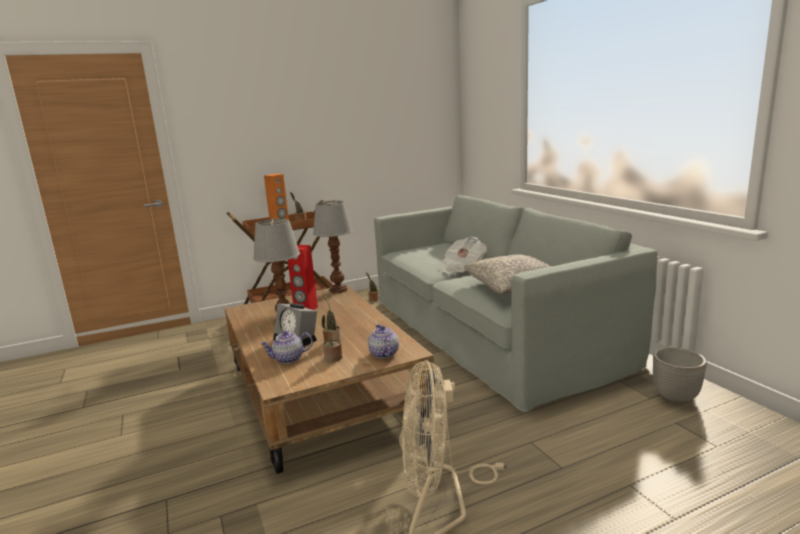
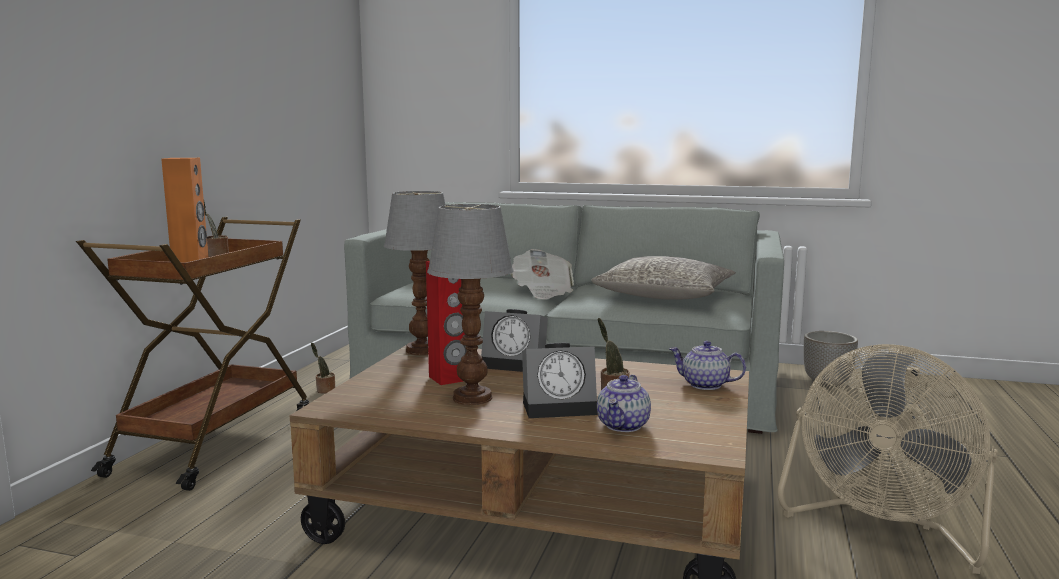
camera: 50 degrees left, 5 degrees down
potted plant [321,315,343,362] -> none
none -> alarm clock [481,309,548,372]

